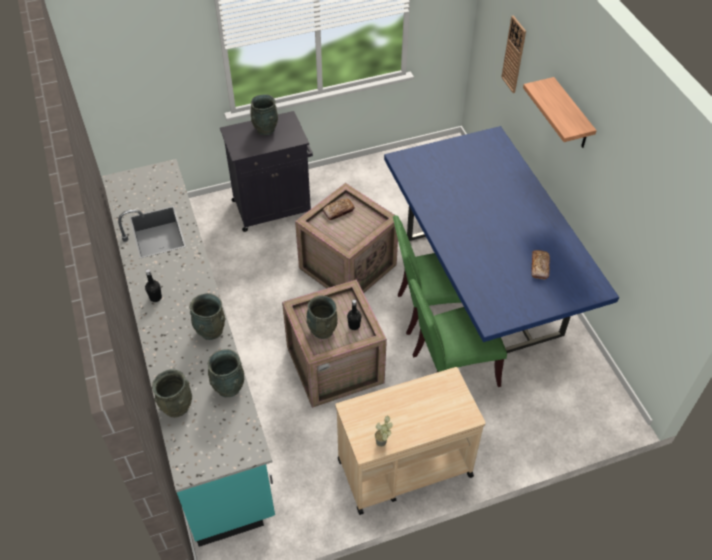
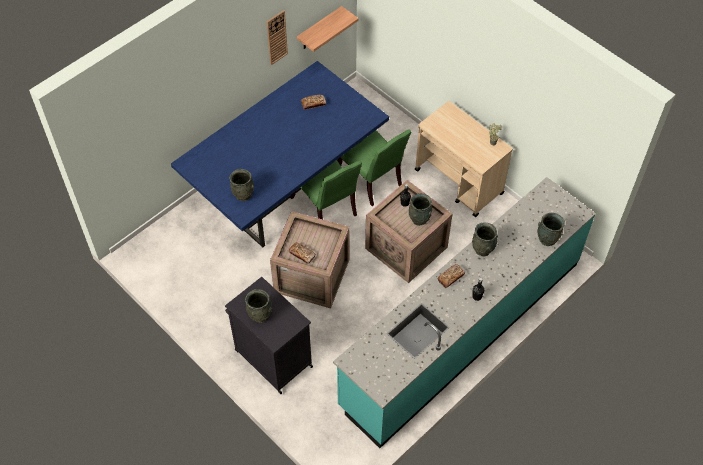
camera: 115 degrees left, 5 degrees up
grey vase [208,349,244,398] -> grey vase moved to [229,169,254,201]
wall clock [501,15,526,93] -> wall clock moved to [267,10,288,65]
shelf [523,77,597,148] -> shelf moved to [297,6,359,52]
none -> bread [438,264,465,288]

